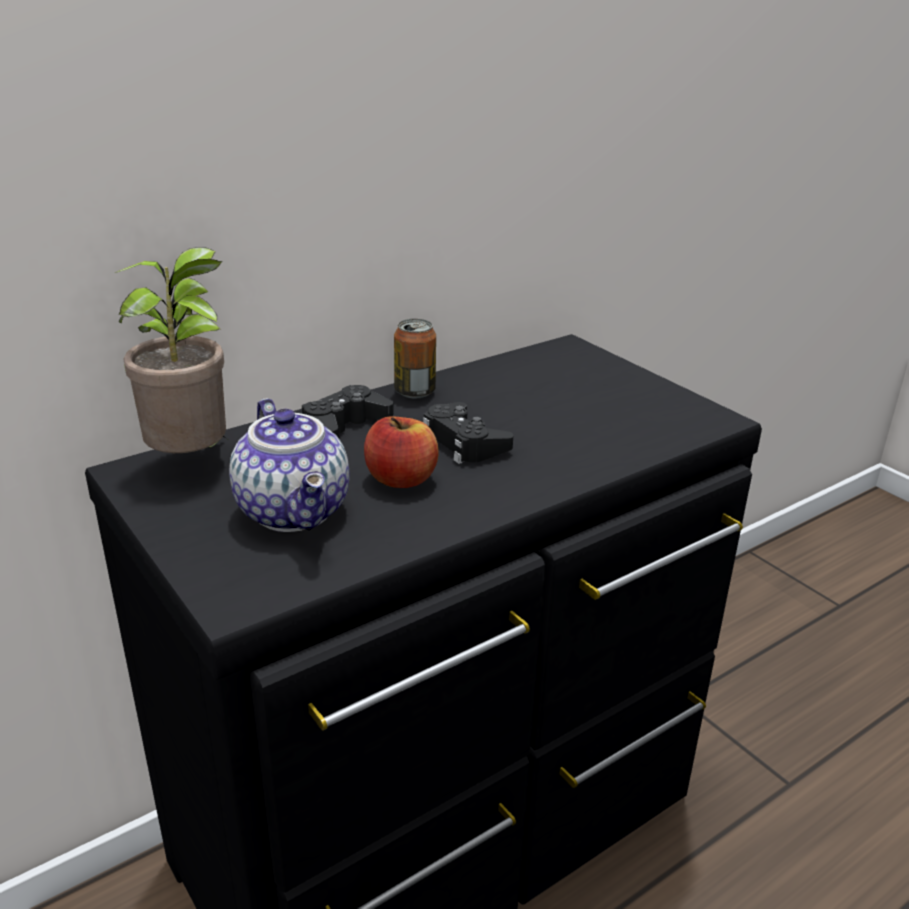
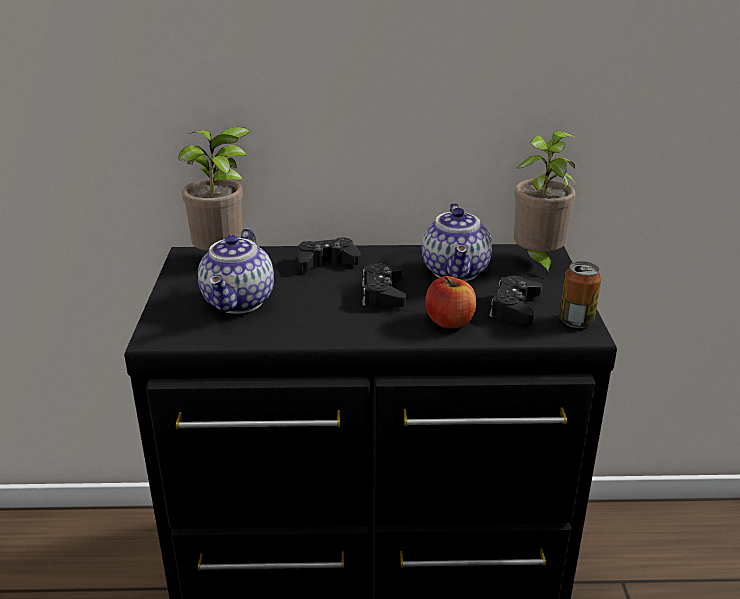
camera: 35 degrees right, 0 degrees up
apple [364,416,439,488] -> apple moved to [425,276,476,329]
can [394,319,436,399] -> can moved to [559,261,602,328]
none -> teapot [422,203,492,281]
none -> black game controller [489,276,542,324]
none -> potted plant [514,130,577,278]

